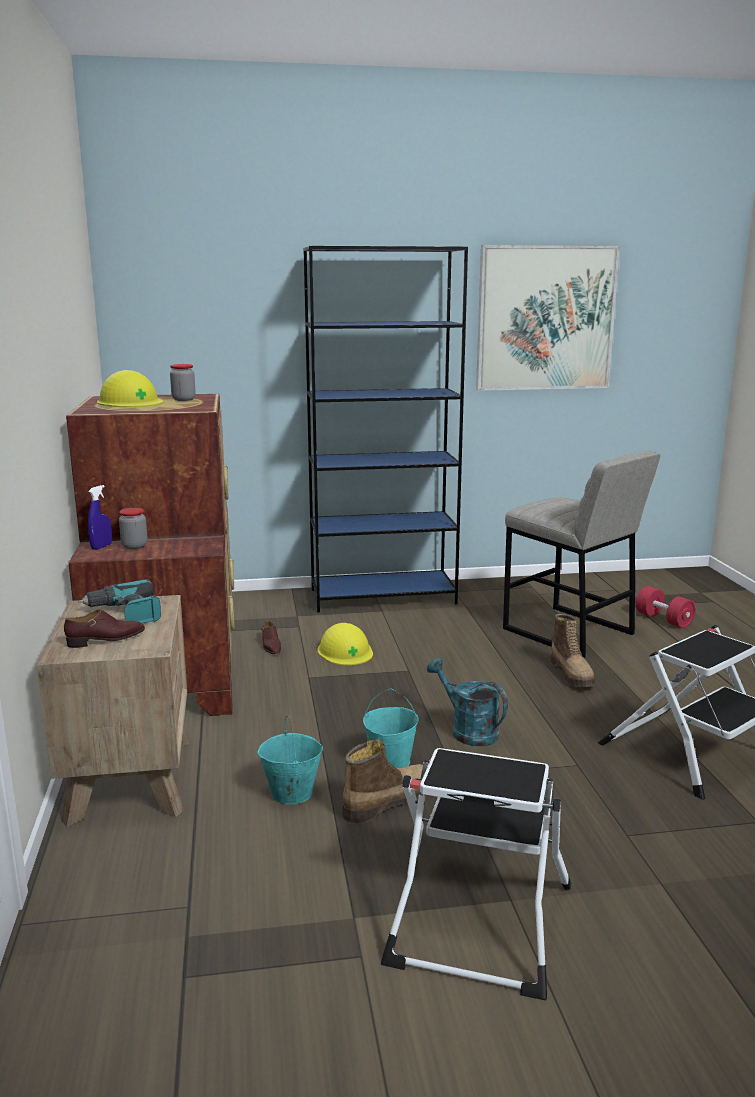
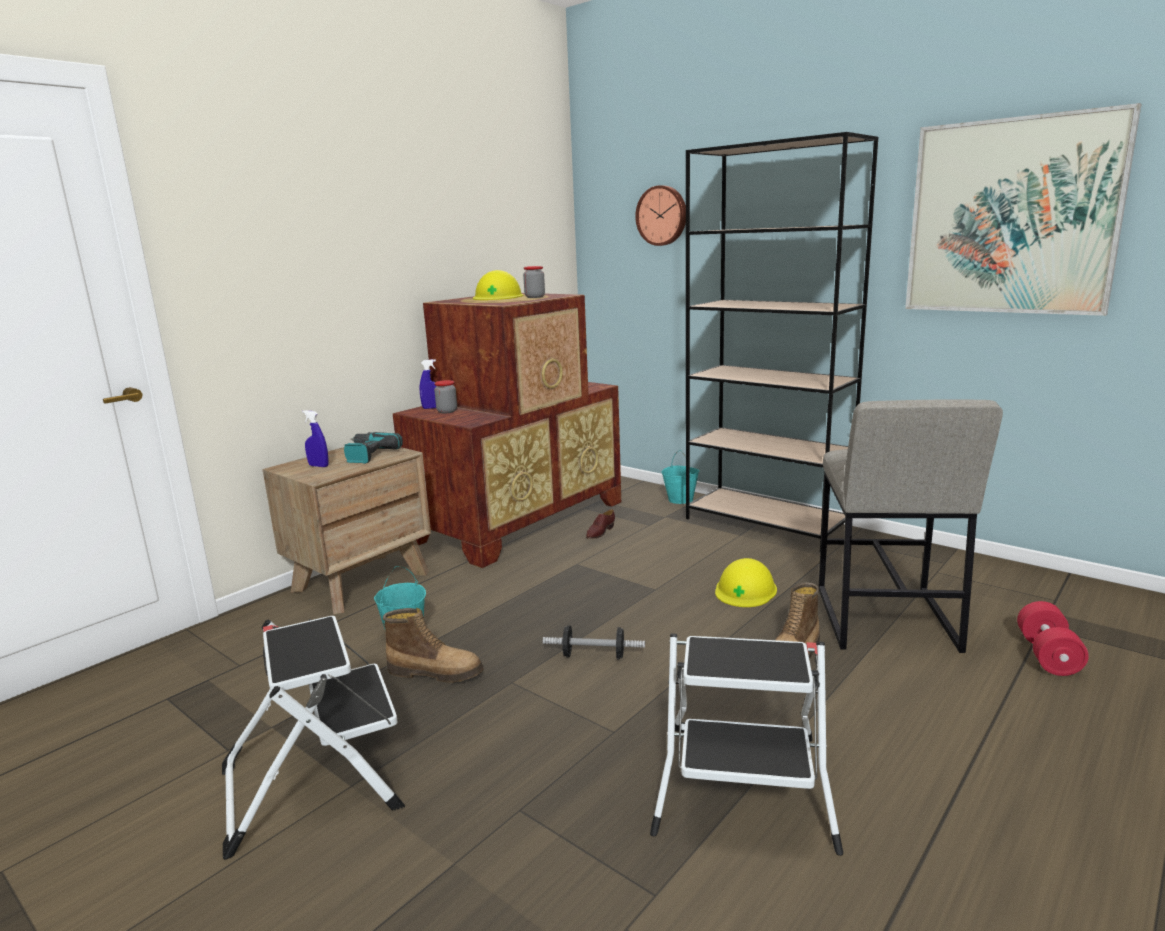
camera: 50 degrees right, 0 degrees up
brown shoe [64,609,145,648] -> blue spray bottle [302,410,329,467]
blue bookcase [303,246,468,612] -> beige bookcase [686,132,878,549]
yellow hard hat [317,623,373,665] -> yellow hard hat moved to [715,558,777,607]
turquoise bucket [363,689,419,768] -> turquoise bucket moved to [661,450,700,504]
turquoise watering can [427,658,508,747] -> dumbbell [543,625,645,660]
none -> wall clock [635,185,686,246]

